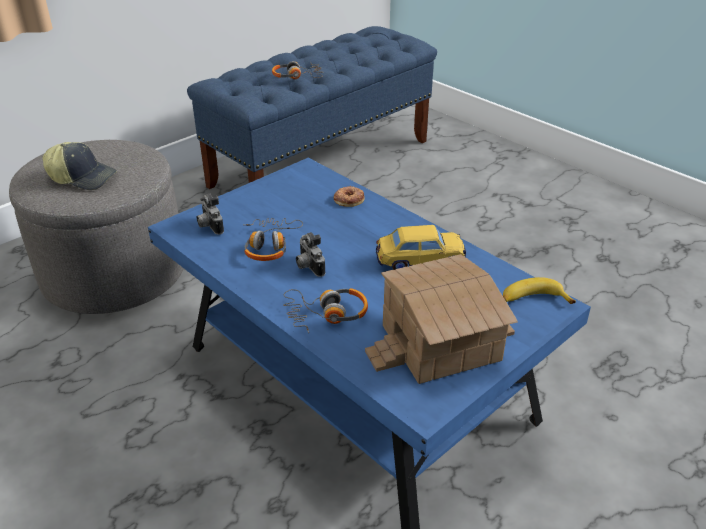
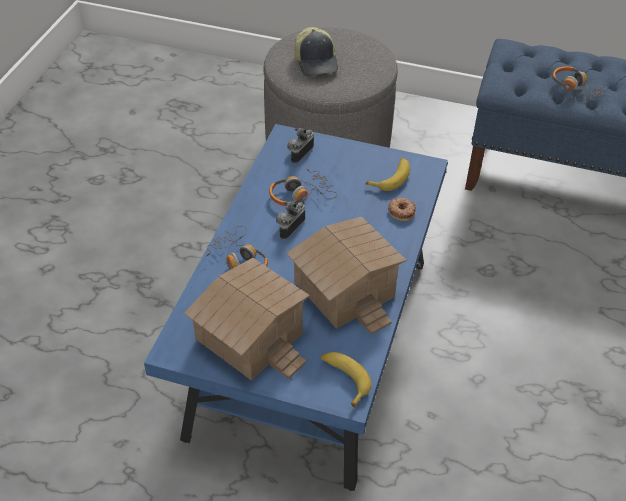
camera: 60 degrees right, 10 degrees up
toy car [376,225,466,270] -> toy house [286,217,406,335]
none -> banana [365,158,410,191]

